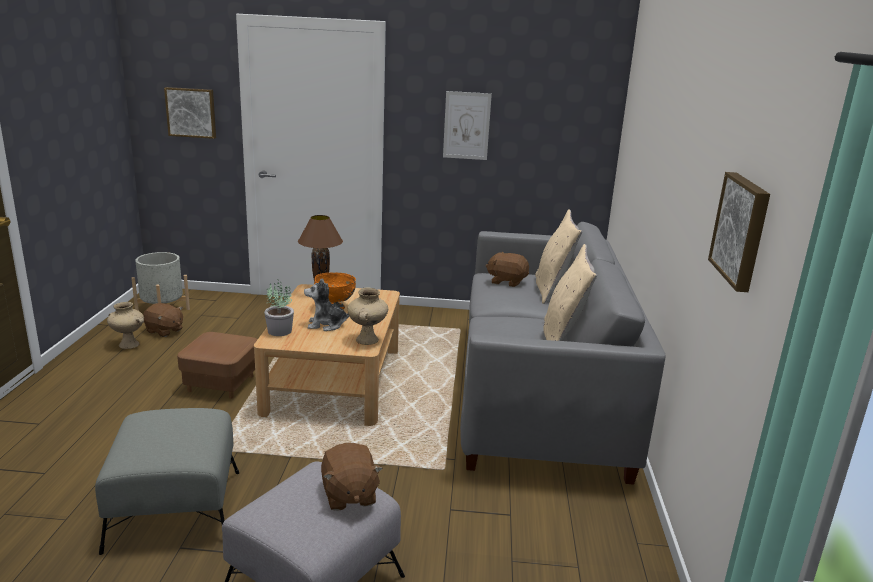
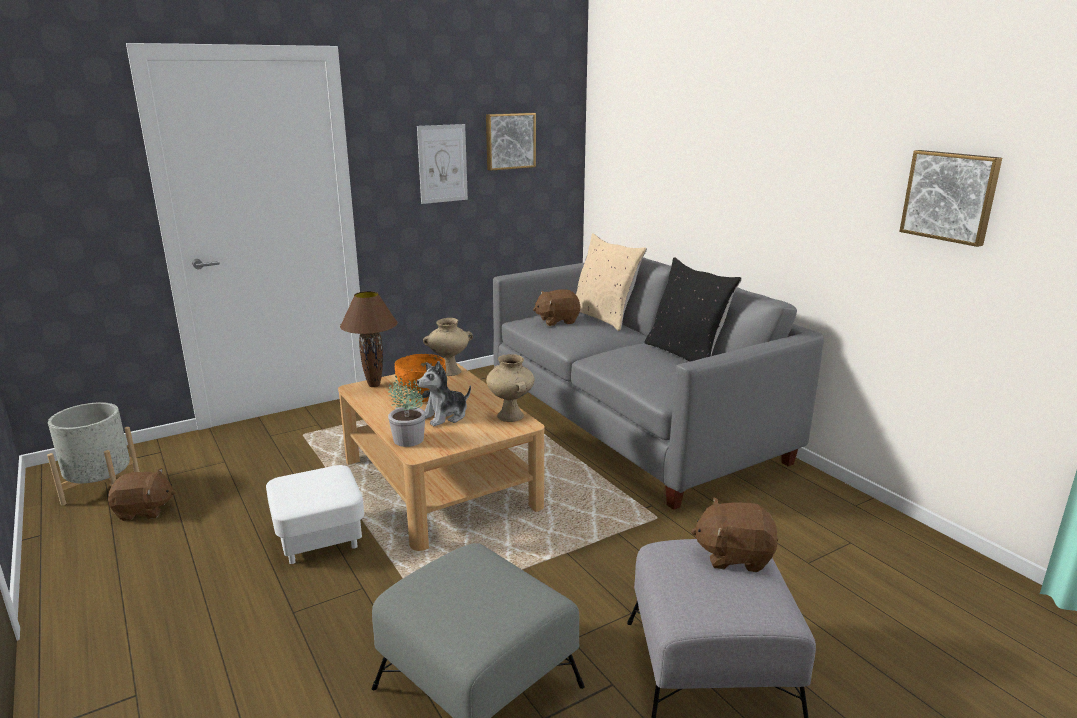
camera: 35 degrees left, 0 degrees up
beige vase [107,302,144,349] -> beige vase moved to [423,318,473,376]
picture [164,87,216,139] -> picture moved to [486,113,536,171]
brown ottoman [177,332,258,399] -> white ottoman [266,465,364,564]
brown plush toy [321,443,383,511] -> brown plush toy turned 150 degrees clockwise [691,497,778,572]
beige pillow [543,244,597,341] -> black pillow [644,257,742,362]

